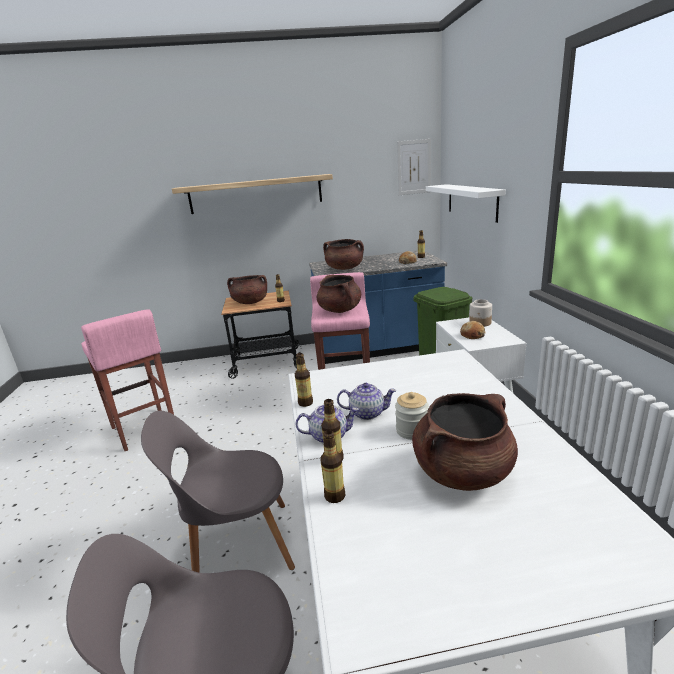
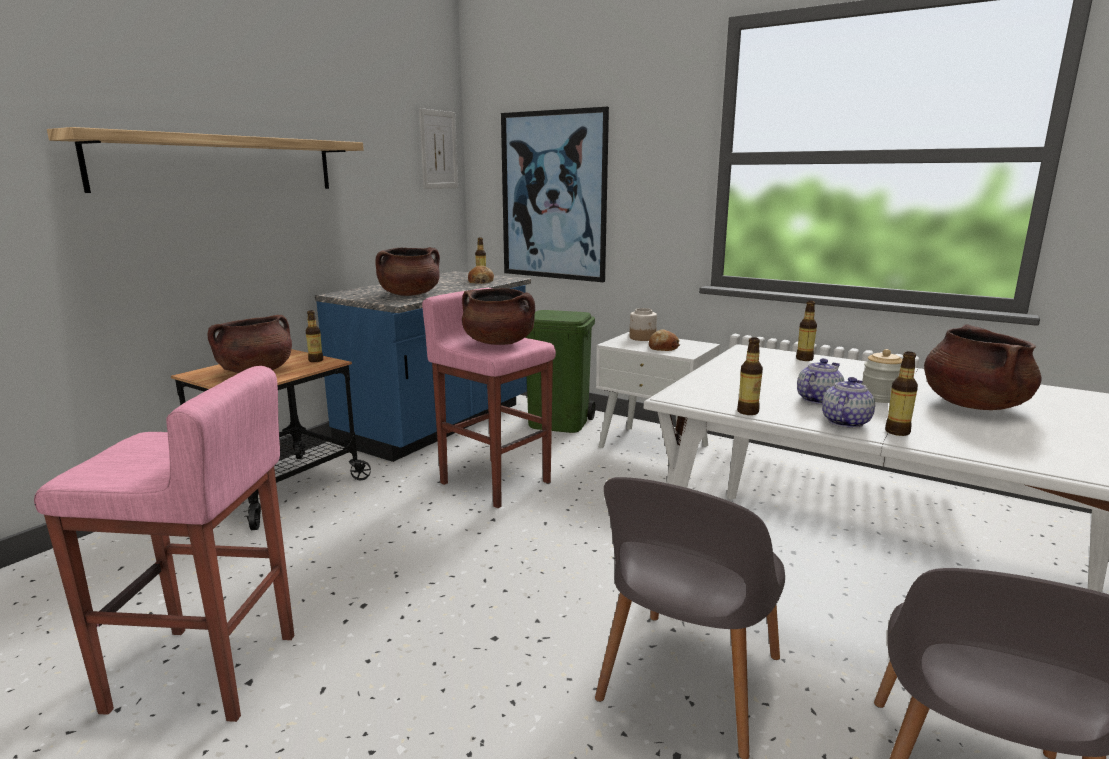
camera: 50 degrees left, 5 degrees down
bottle [320,430,345,503] -> bottle moved to [796,301,817,361]
white shelf [426,184,506,223] -> picture [501,107,609,282]

